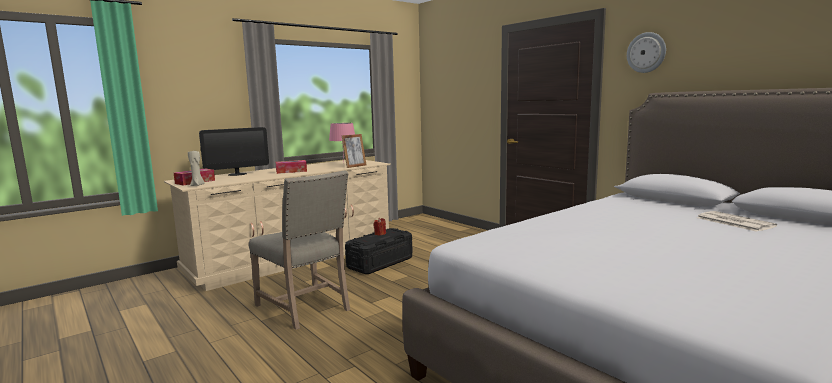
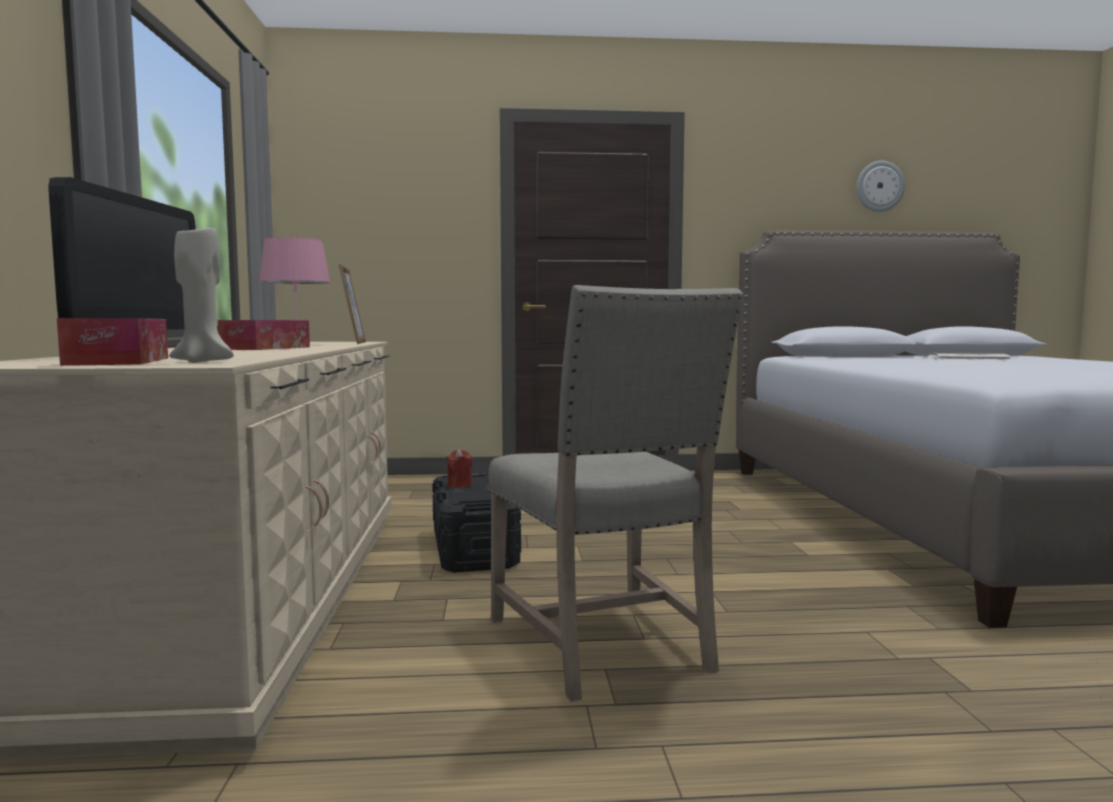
camera: 55 degrees left, 5 degrees down
beige chair [249,170,350,330] -> beige chair turned 75 degrees clockwise [488,285,744,702]
wall clock [627,32,666,73] -> wall clock moved to [856,161,905,212]

